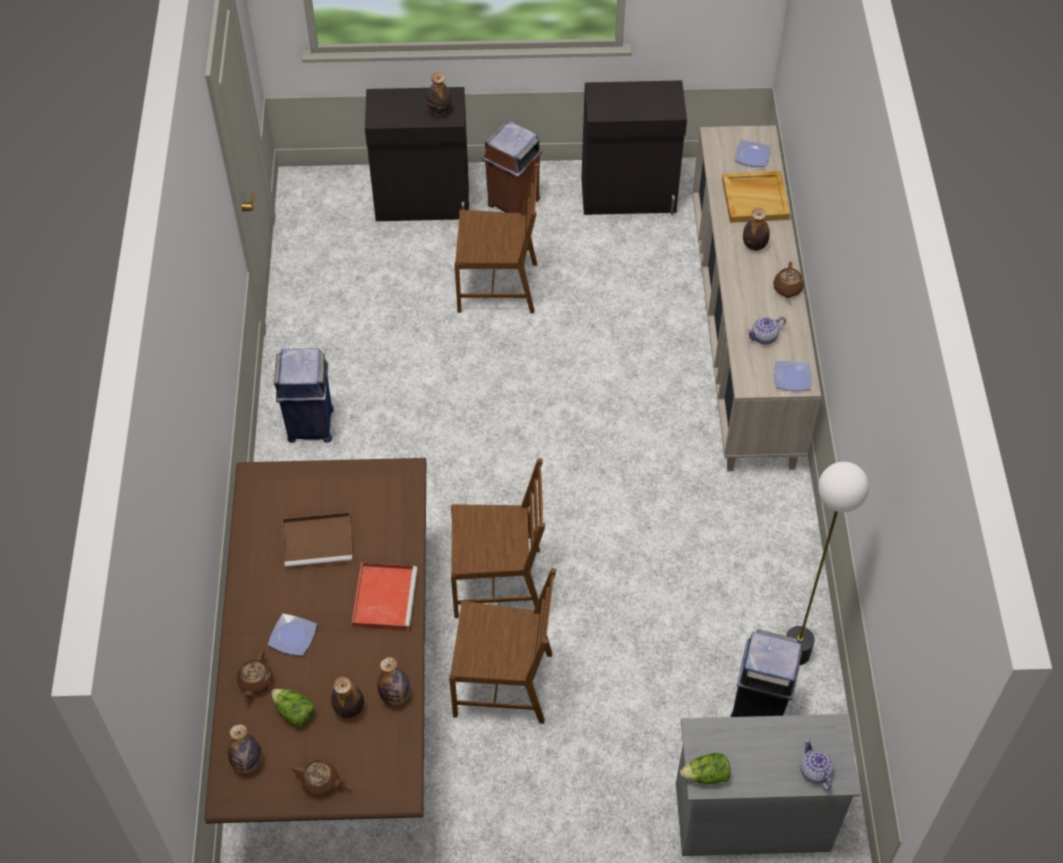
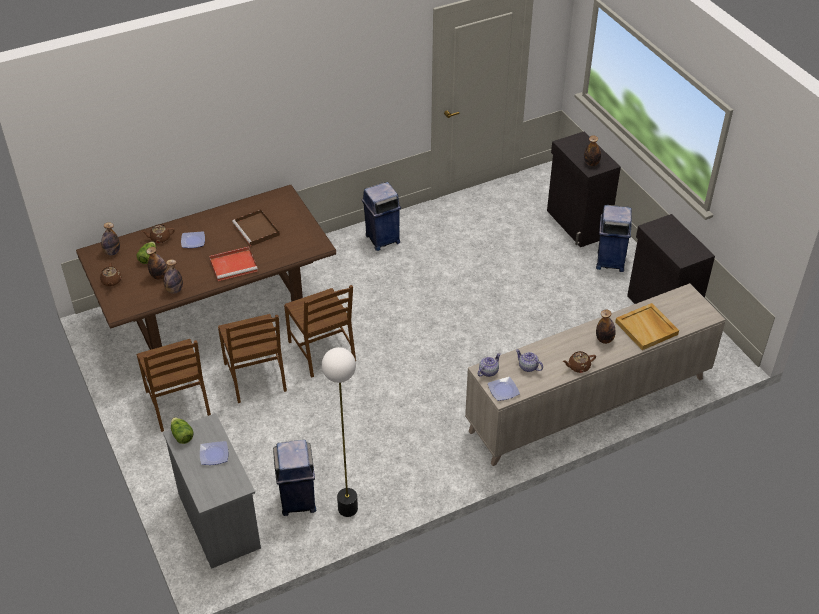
camera: 65 degrees right, 10 degrees down
brown chair [455,163,539,313] -> brown chair moved to [137,339,211,432]
brown trash can [482,121,543,213] -> blue trash can [596,205,632,272]
plate [735,140,771,167] -> plate moved to [200,441,228,465]
teapot [800,738,834,791] -> teapot moved to [478,353,501,377]

